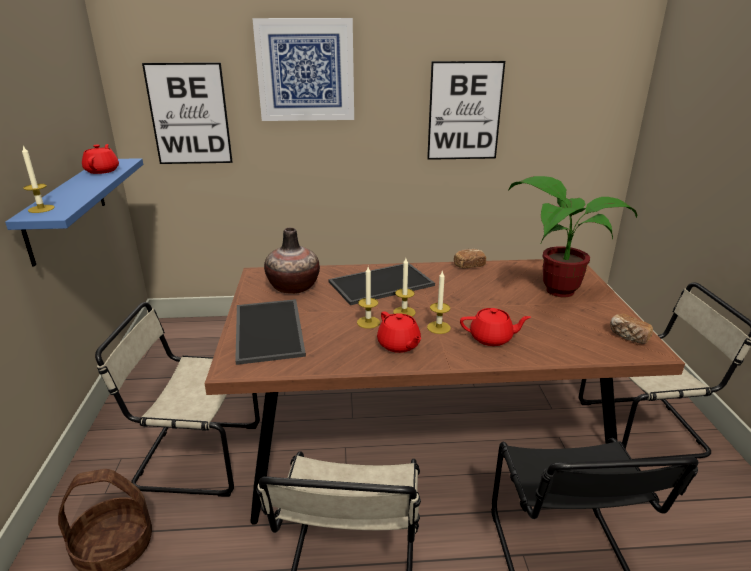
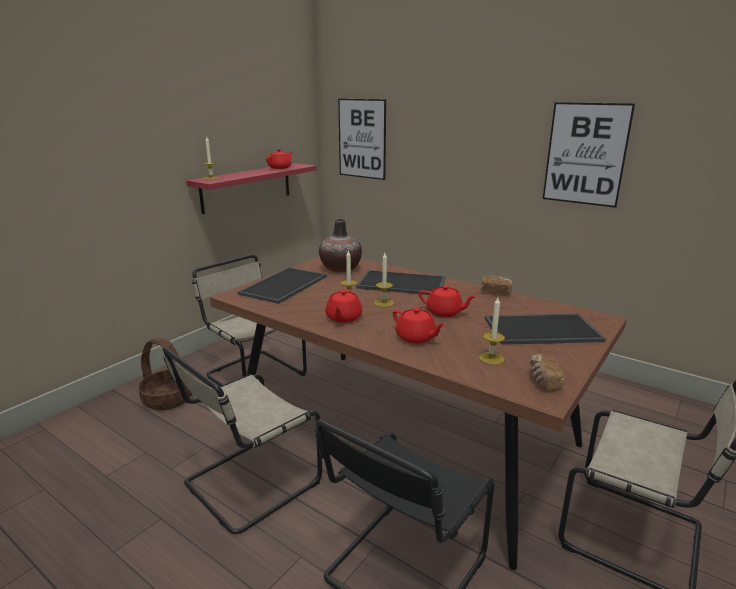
camera: 40 degrees right, 5 degrees down
blue shelf [5,158,143,267] -> red shelf [186,163,317,214]
picture [252,18,354,121] -> none
candle [427,270,451,334] -> candle moved to [479,297,505,365]
potted plant [508,176,637,297] -> tray [485,313,606,345]
none -> red teapot [419,285,476,317]

